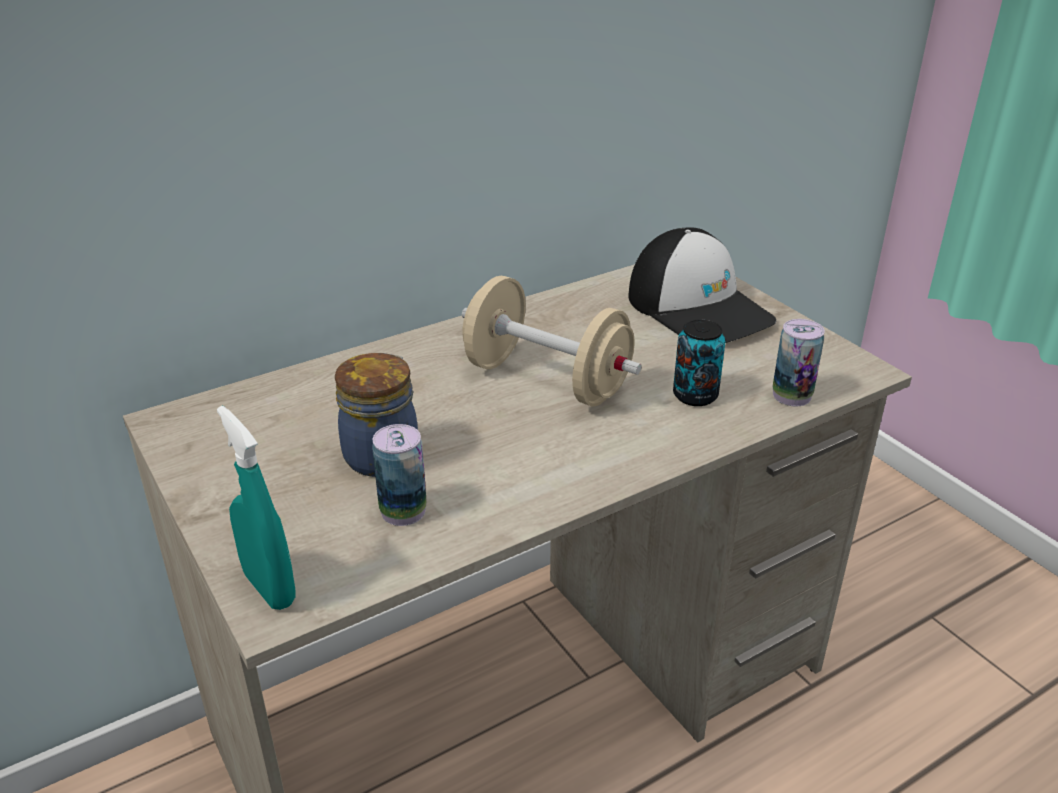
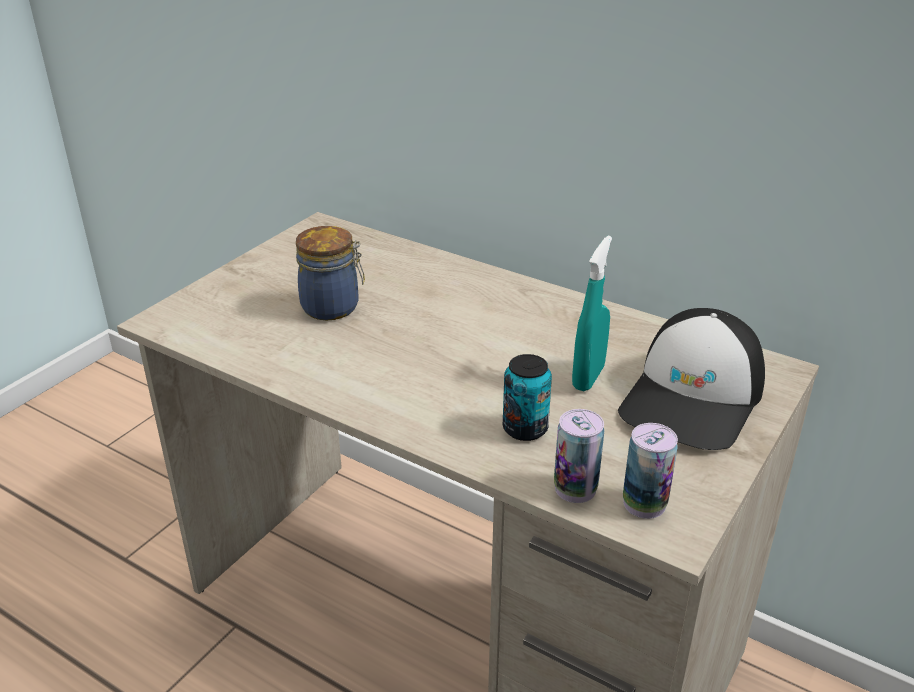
camera: 65 degrees right, 0 degrees up
turquoise spray bottle [217,406,295,610] -> turquoise spray bottle moved to [572,236,612,391]
can [372,424,427,526] -> can moved to [623,423,678,519]
beige dumbbell [462,276,642,406] -> none

